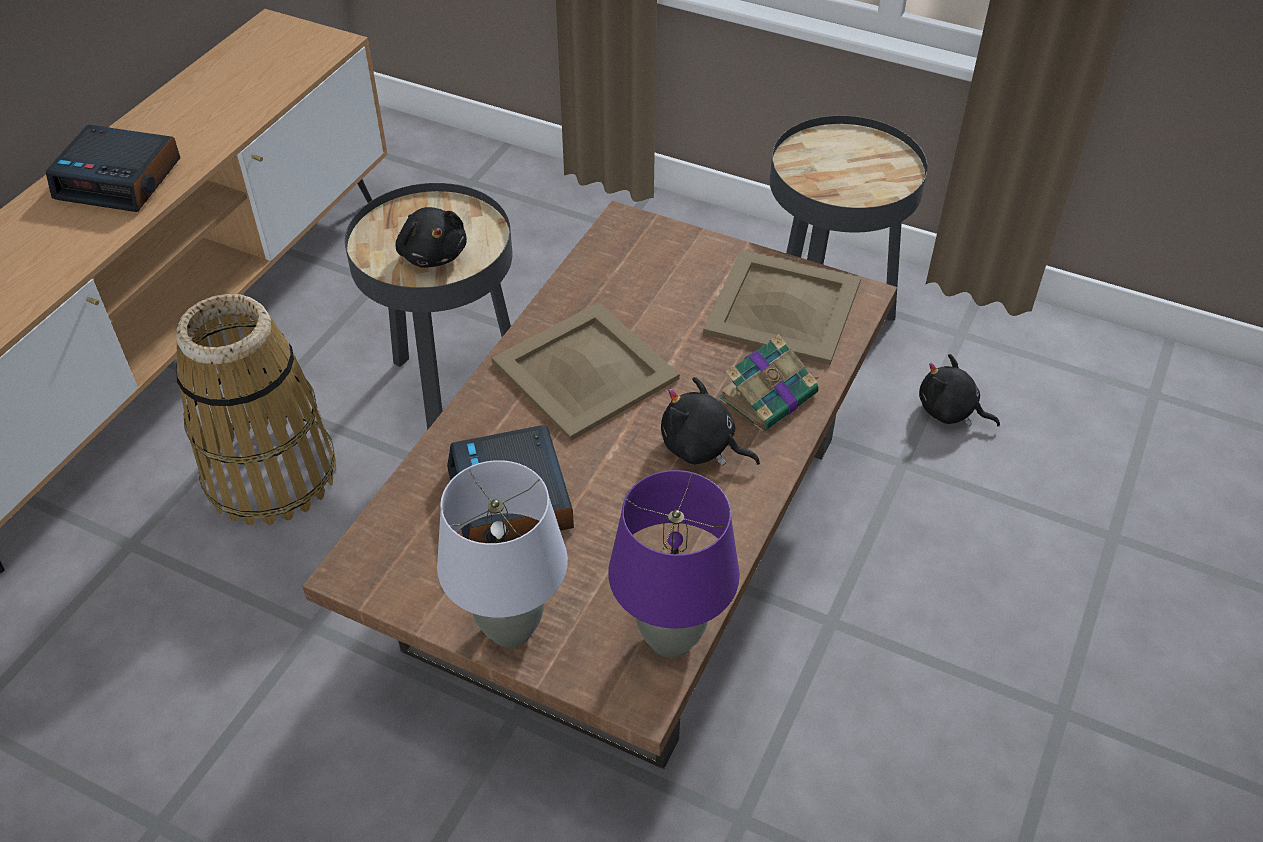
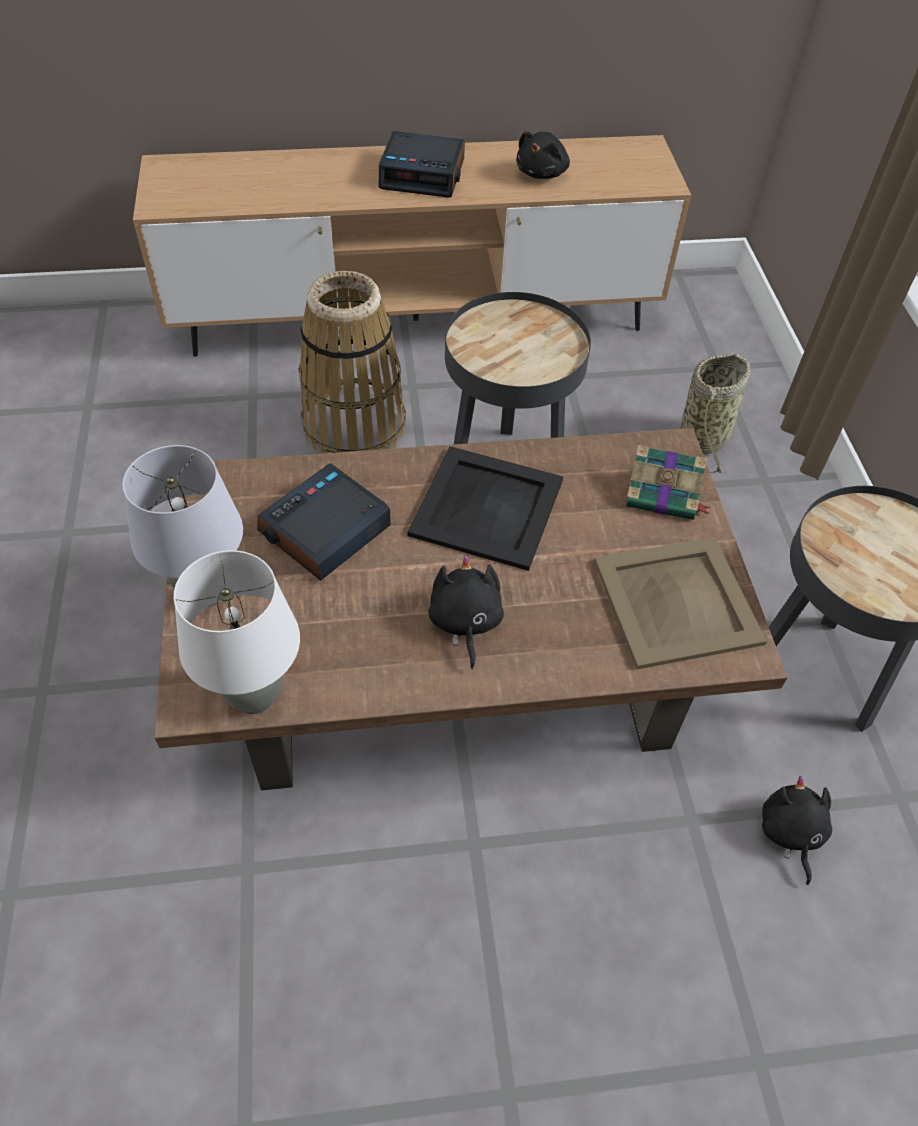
camera: 55 degrees right, 5 degrees up
alarm clock [46,125,180,212] -> alarm clock turned 60 degrees counterclockwise [379,131,465,198]
black plush toy [396,207,467,268] -> black plush toy moved to [516,131,570,179]
beige tray [492,302,680,441] -> black tray [408,446,563,571]
purple table lamp [608,470,740,658] -> white table lamp [173,550,300,714]
book [718,334,819,431] -> book moved to [625,445,710,520]
none -> basket [681,353,750,473]

